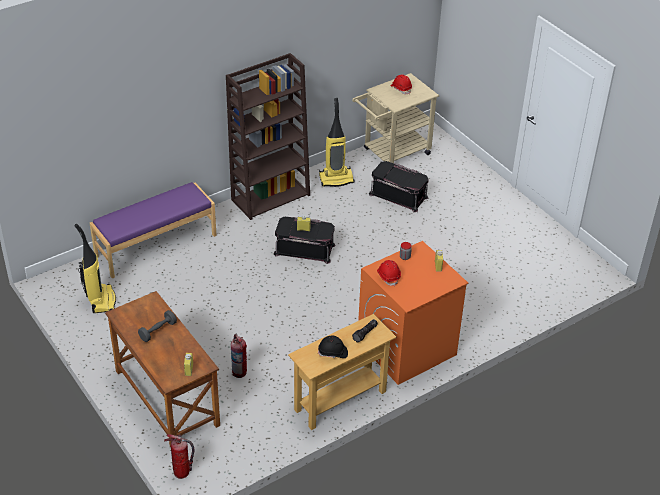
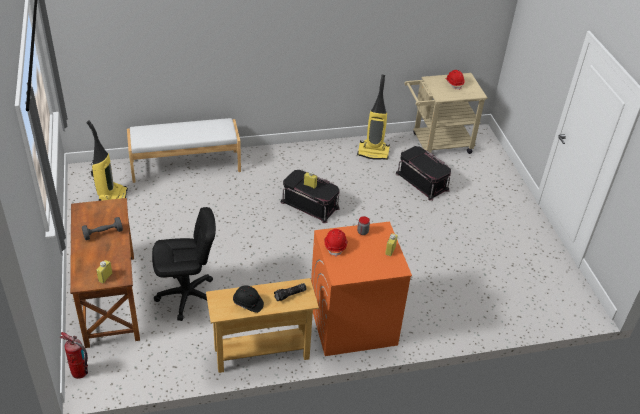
camera: 20 degrees right, 0 degrees up
purple bench [90,182,217,279] -> white bench [127,118,241,183]
brown bookcase [226,53,310,220] -> none
fire extinguisher [231,334,247,378] -> black office chair [152,207,216,321]

